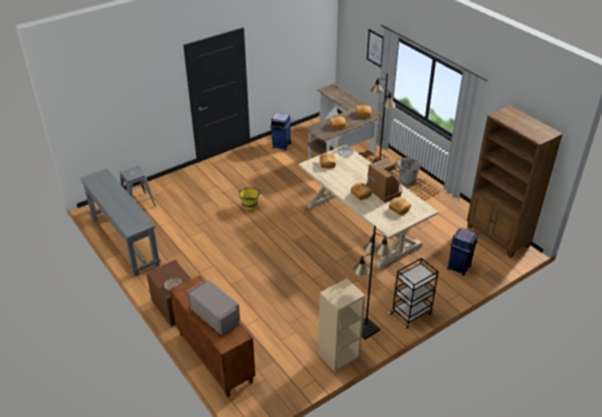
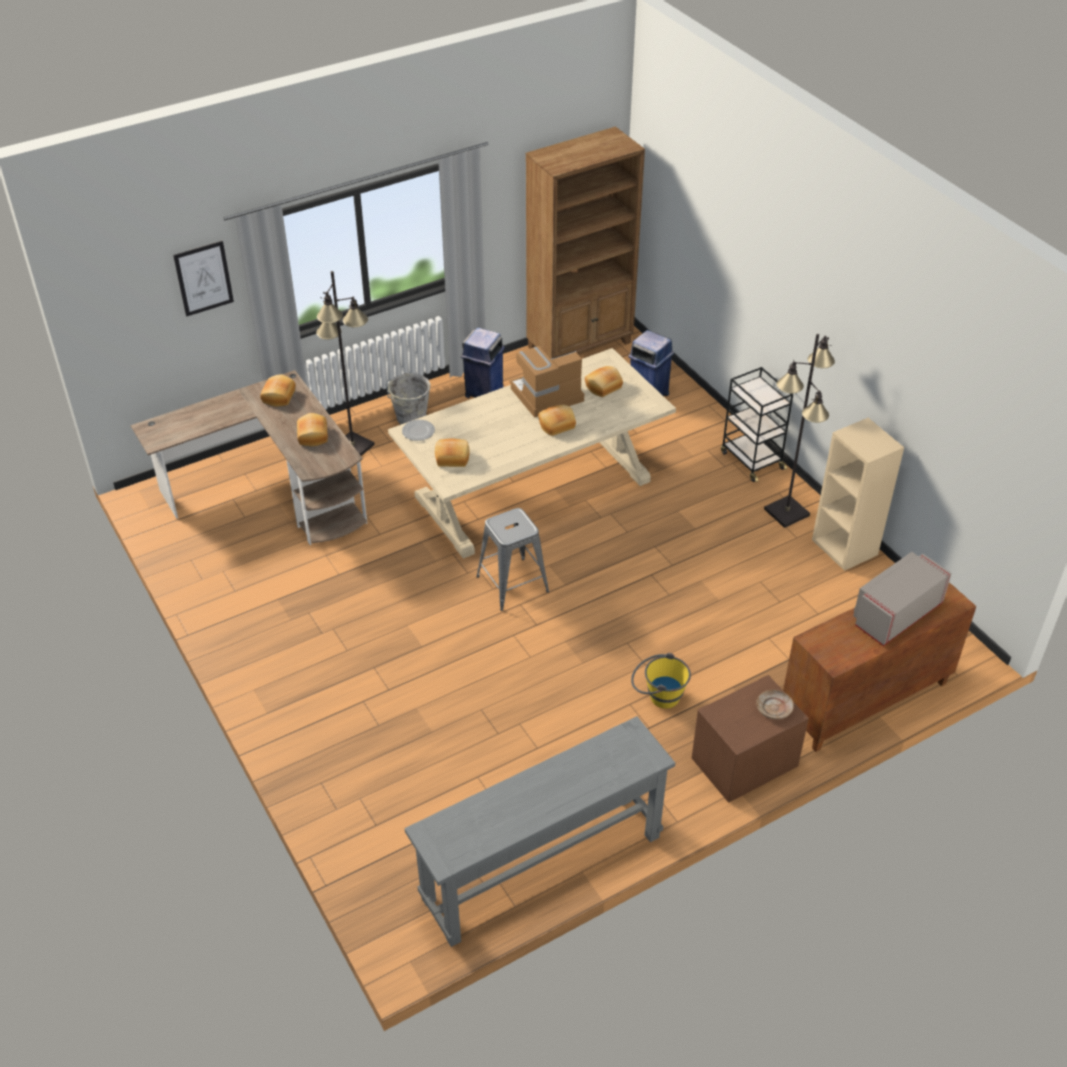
camera: 85 degrees left, 5 degrees up
grey stool [120,165,156,207] -> grey stool moved to [476,508,549,611]
yellow bucket [239,187,262,211] -> yellow bucket moved to [631,653,691,709]
blue trash can [270,112,291,151] -> blue trash can moved to [461,328,505,398]

